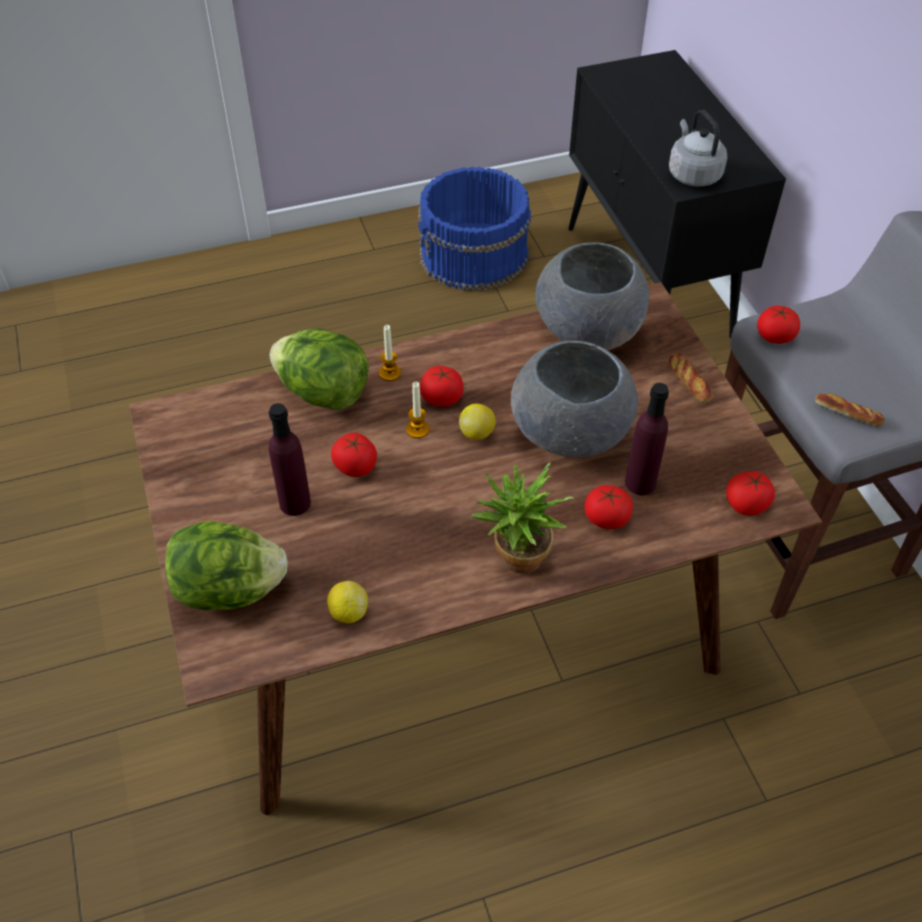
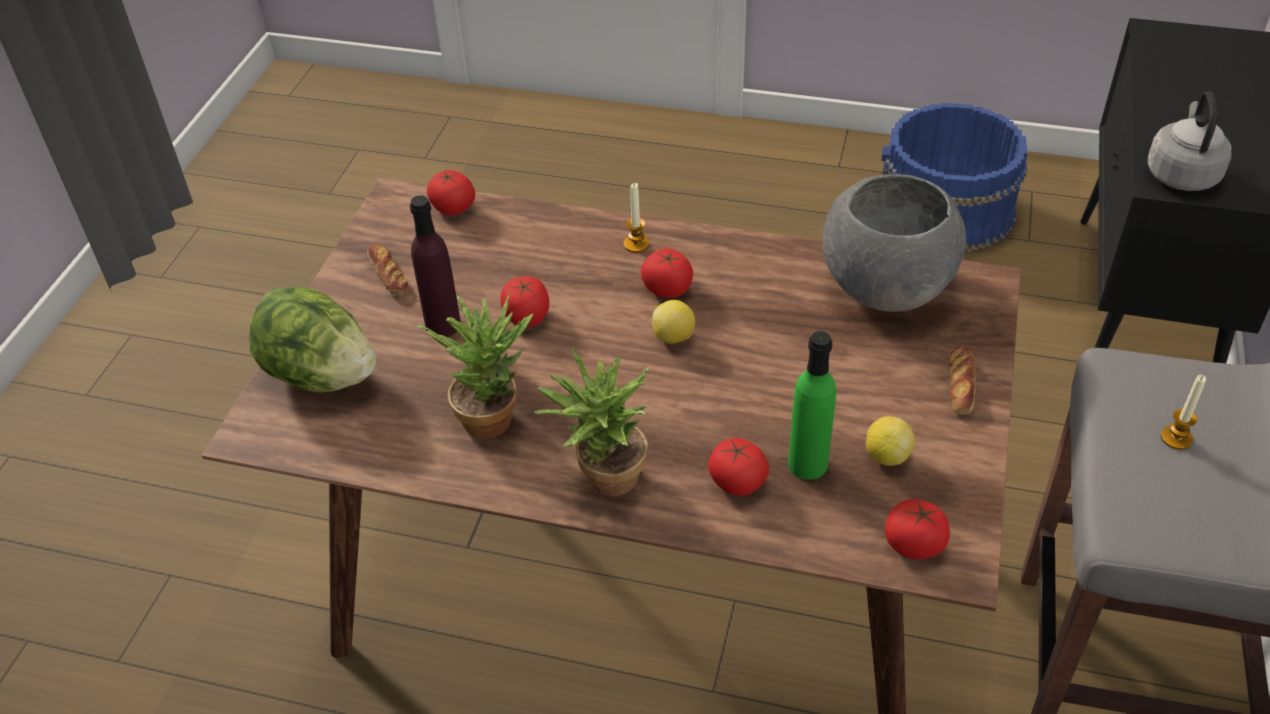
camera: 35 degrees right, 5 degrees down
lettuce [270,329,369,410] -> none
lemon [327,581,368,623] -> lemon moved to [866,416,915,466]
candle [406,382,429,438] -> candle moved to [1161,375,1206,450]
grey bowl [511,341,638,458] -> none
purple bottle [625,383,669,495] -> green bottle [788,331,836,480]
tomato [757,306,800,344] -> tomato moved to [427,170,475,215]
bread [815,393,885,427] -> bread moved to [367,244,408,296]
none -> potted plant [417,292,533,439]

